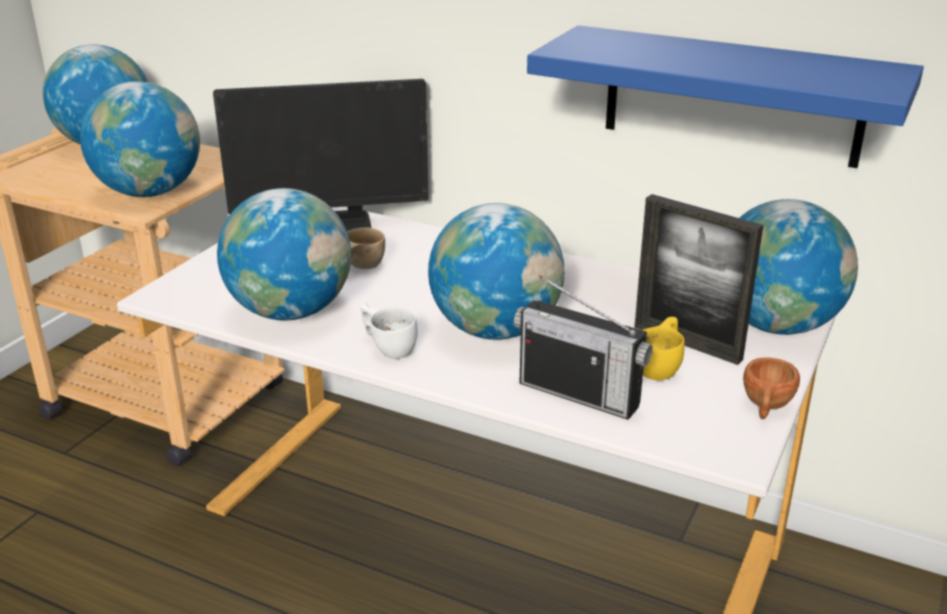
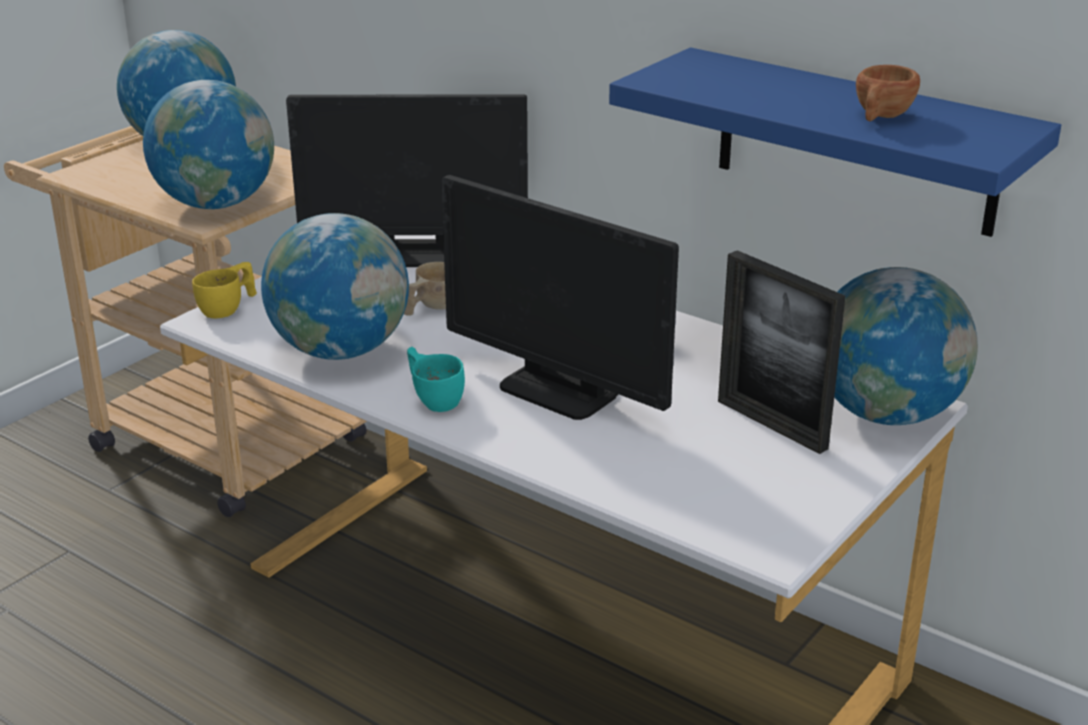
camera: 10 degrees right, 0 degrees up
white cup [361,303,418,359] -> turquoise cup [407,347,465,412]
globe [428,203,565,340] -> monitor [441,175,679,420]
radio [514,275,653,420] -> none
yellow cup [643,317,685,380] -> yellow cup moved to [192,262,257,318]
brown cup [743,358,800,419] -> brown cup moved to [856,65,920,122]

